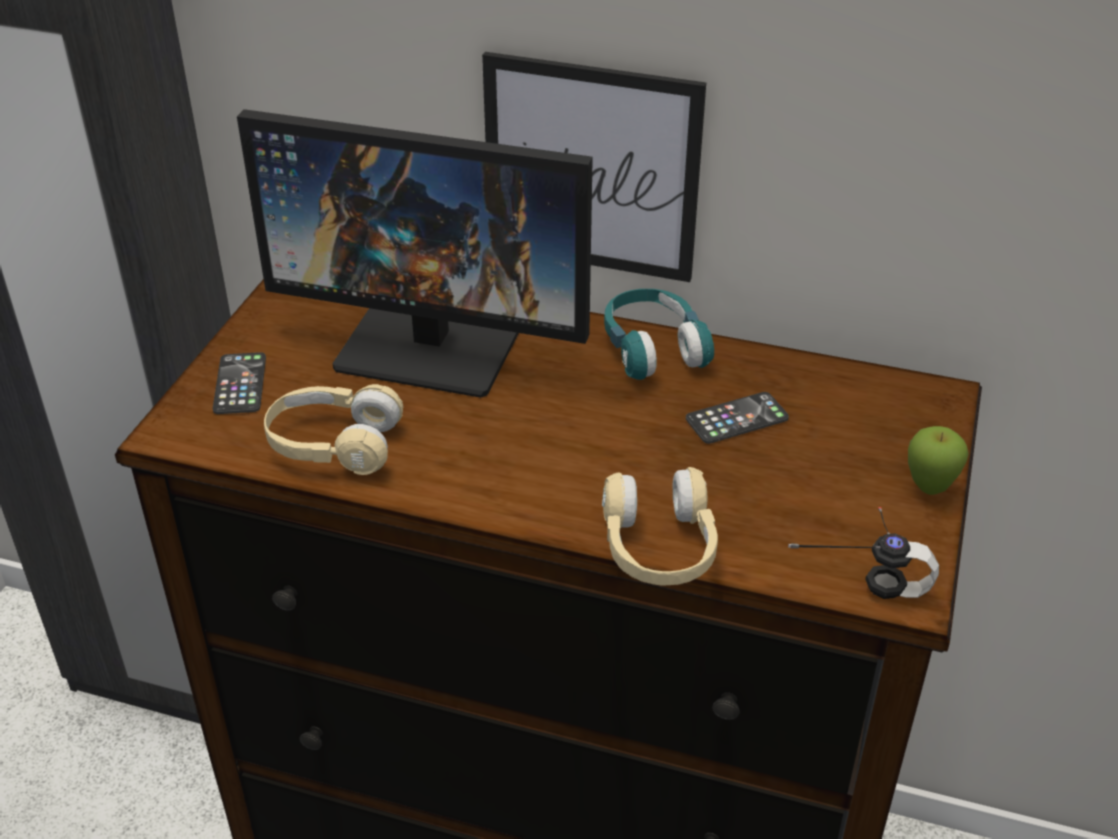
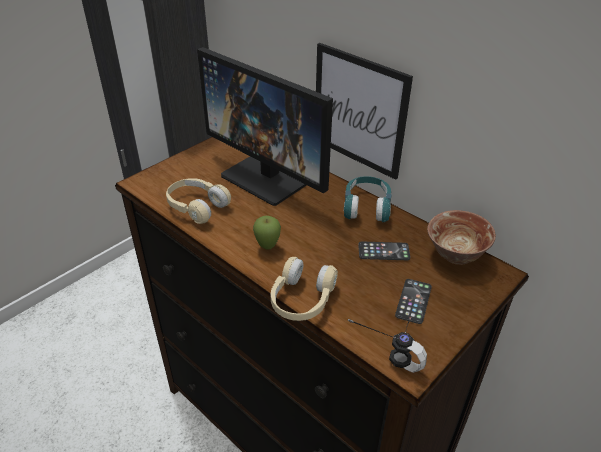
camera: 25 degrees right, 0 degrees up
phone [213,352,266,414] -> phone moved to [395,279,432,324]
apple [908,426,969,495] -> apple moved to [253,216,281,250]
none -> bowl [427,210,496,265]

